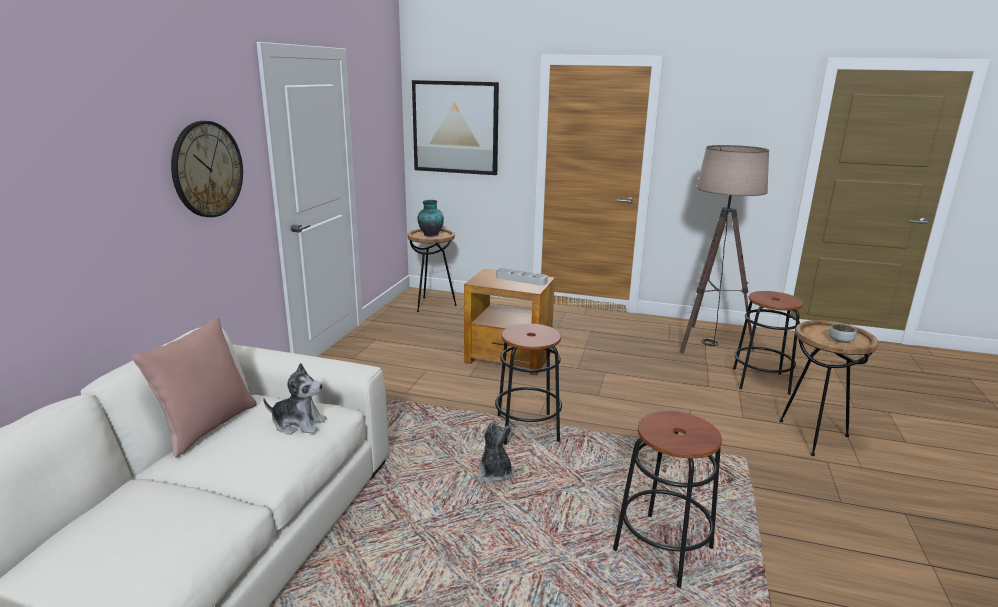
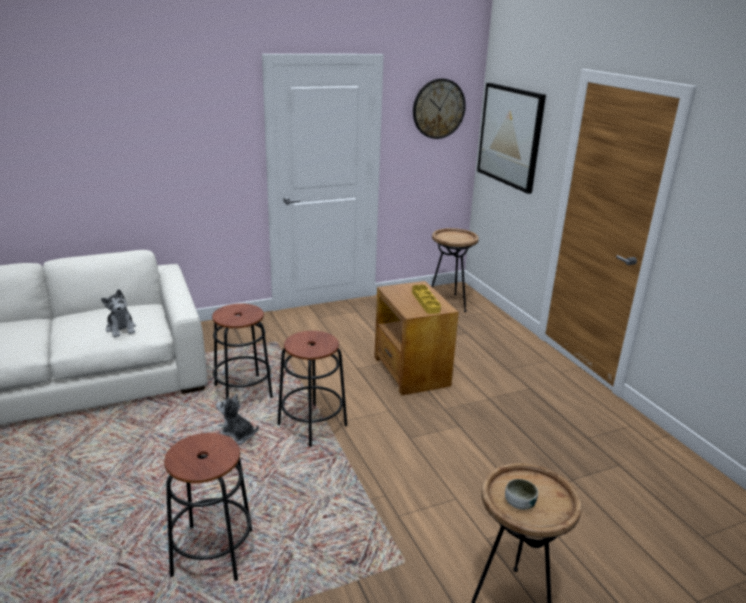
camera: 50 degrees right, 5 degrees up
pink pillow [131,317,257,458] -> none
wall clock [171,121,243,217] -> wall clock moved to [413,78,466,139]
vase [418,200,444,237] -> none
plush toy [478,422,514,483] -> plush toy turned 105 degrees counterclockwise [216,393,259,445]
grey tray [496,268,548,286] -> yellow tray [412,285,441,314]
floor lamp [680,145,769,354] -> none
black stool [733,291,803,395] -> black stool moved to [212,303,273,399]

